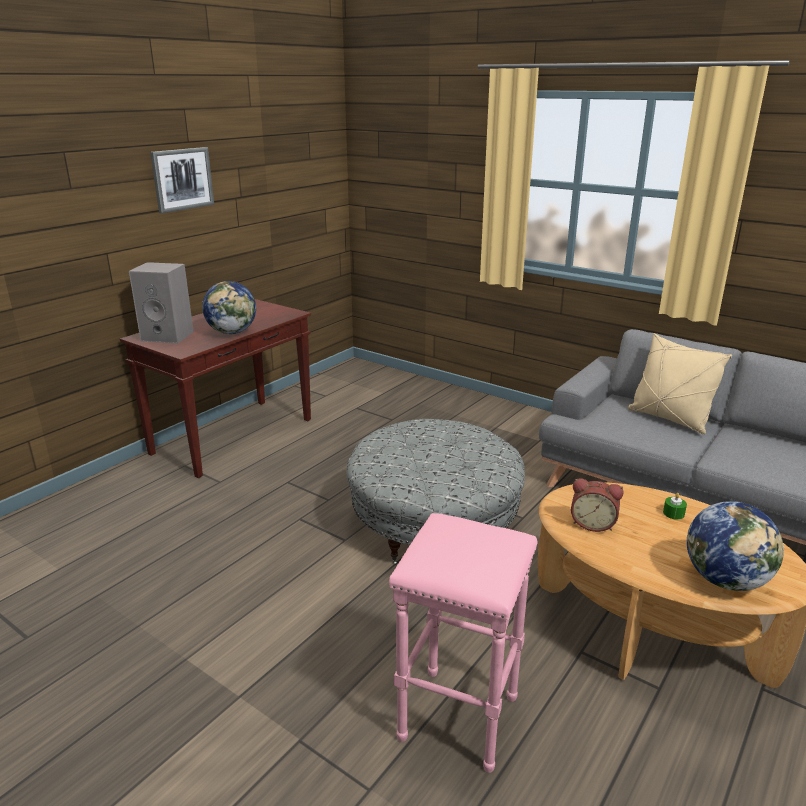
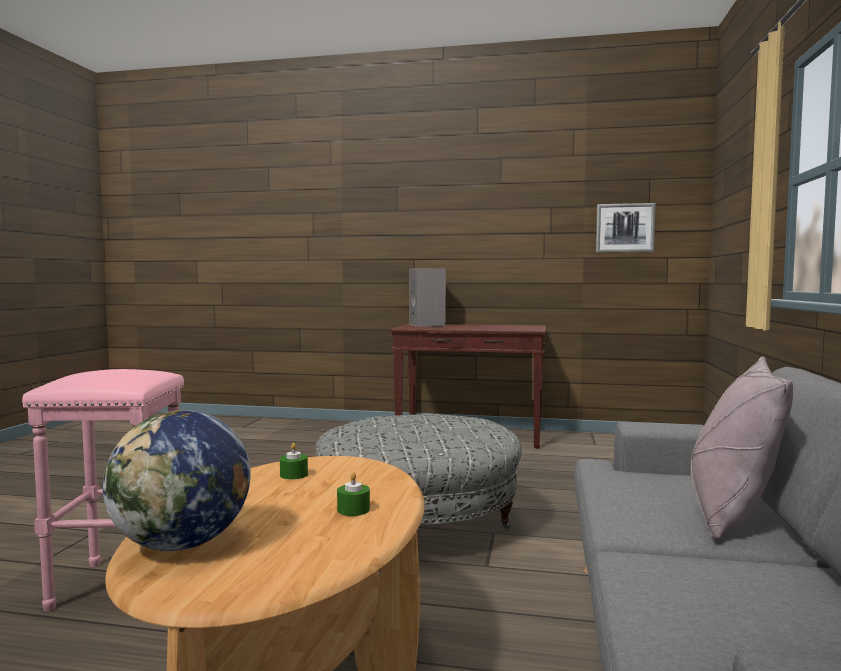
camera: 65 degrees right, 20 degrees down
picture [150,147,214,213] -> picture moved to [596,203,656,253]
globe [202,281,256,334] -> none
alarm clock [571,478,623,532] -> green candle [280,443,308,480]
beige pillow [628,333,732,435] -> purple pillow [691,356,793,539]

